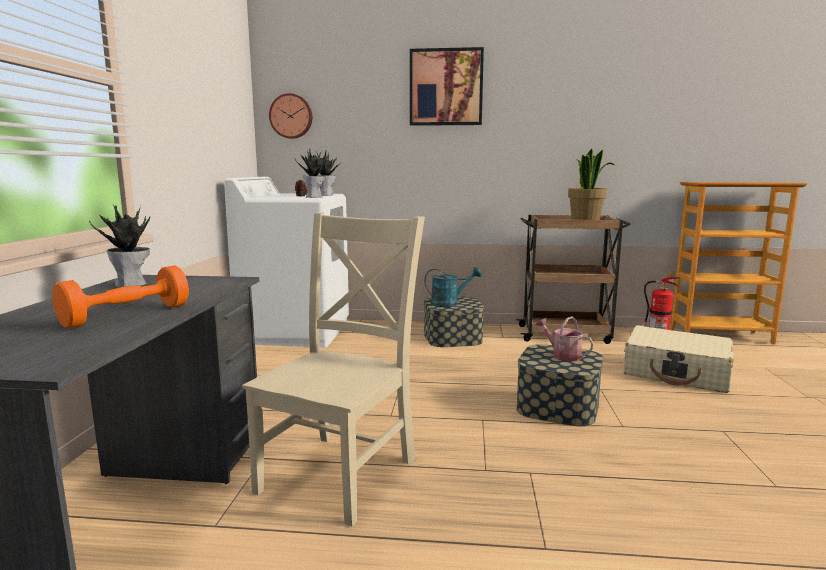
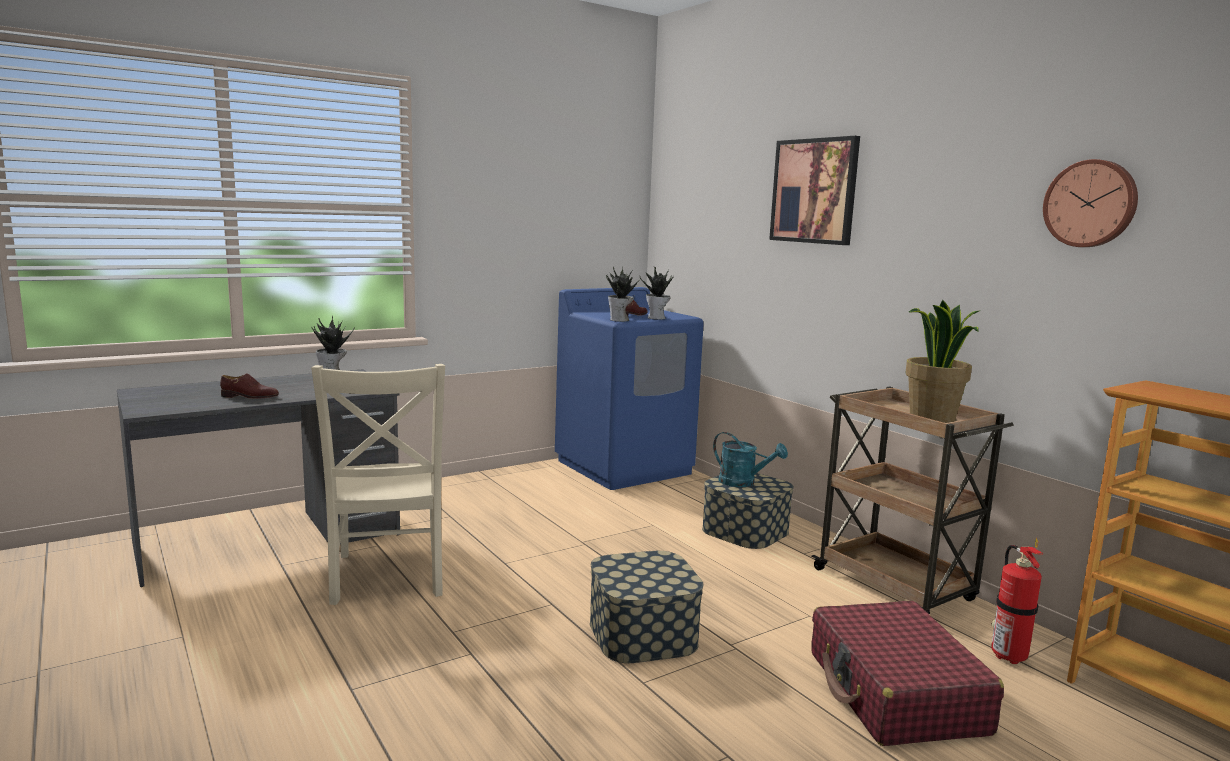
camera: 50 degrees right, 0 degrees up
orange dumbbell [52,265,189,328] -> brown shoe [220,373,279,399]
white washing machine [224,177,349,347] -> blue washing machine [555,287,704,490]
beige chair [242,212,425,526] -> beige chair turned 90 degrees clockwise [311,364,445,605]
wall clock [269,93,312,139] -> wall clock moved to [1043,159,1138,247]
watering can [536,316,594,361] -> none
beige suitcase [623,325,734,393] -> red suitcase [811,601,1004,746]

